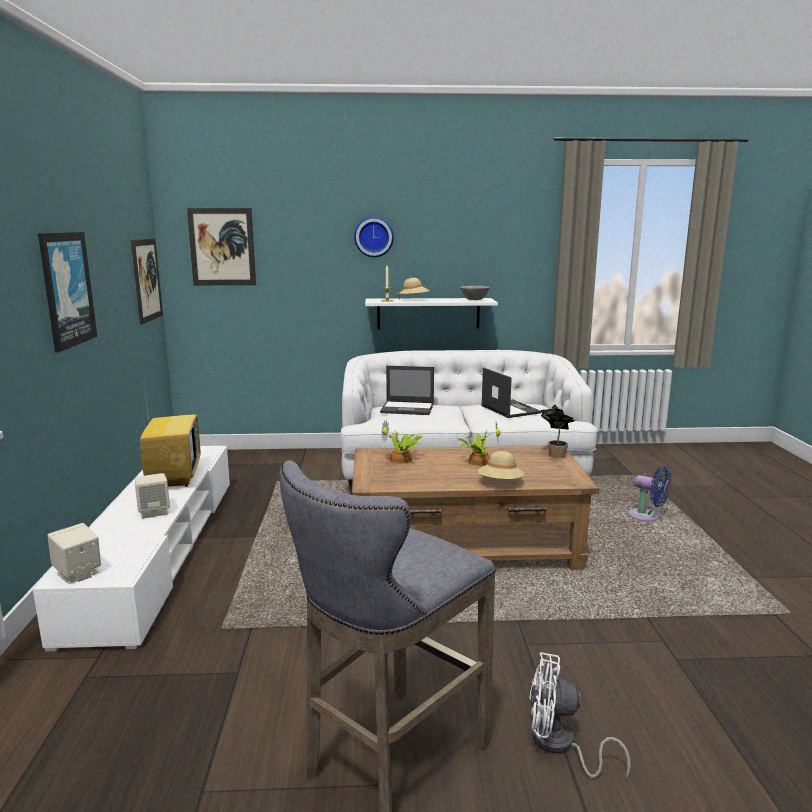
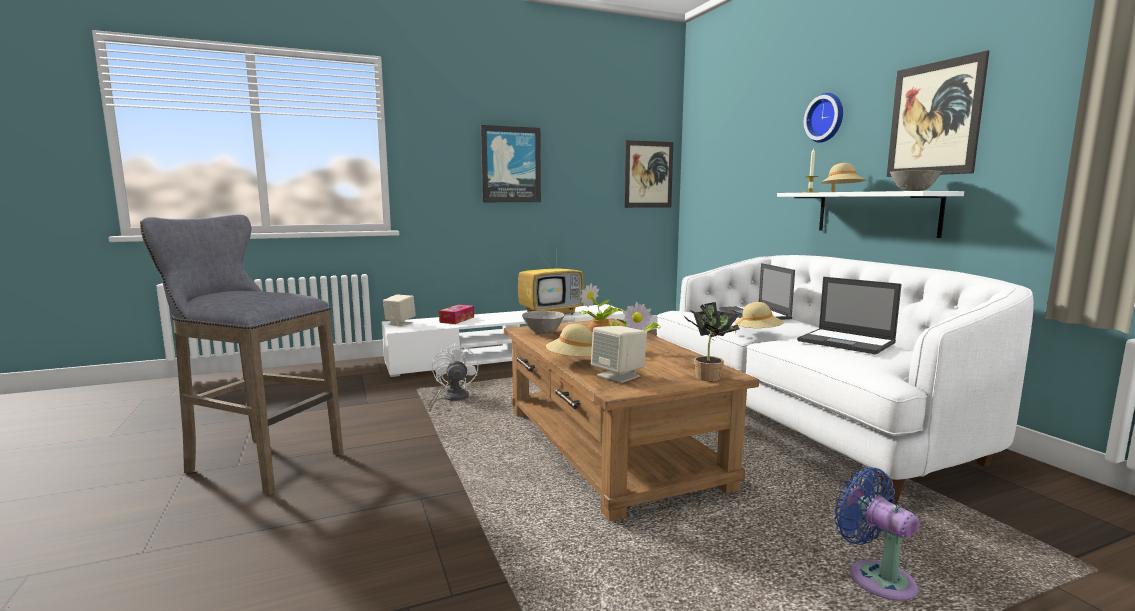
camera: 70 degrees right, 5 degrees down
beige speaker [135,473,170,518] -> beige speaker moved to [591,326,647,383]
picture [187,208,256,285] -> picture moved to [886,50,989,177]
laptop [481,367,542,418] -> laptop turned 90 degrees clockwise [797,277,901,354]
white fan [530,652,631,779] -> white fan moved to [428,343,478,412]
blue fan [628,466,671,521] -> blue fan turned 135 degrees clockwise [834,467,919,601]
none -> tissue box [439,305,474,324]
none -> grey bowl [522,310,564,334]
none -> beige hat [735,302,784,334]

